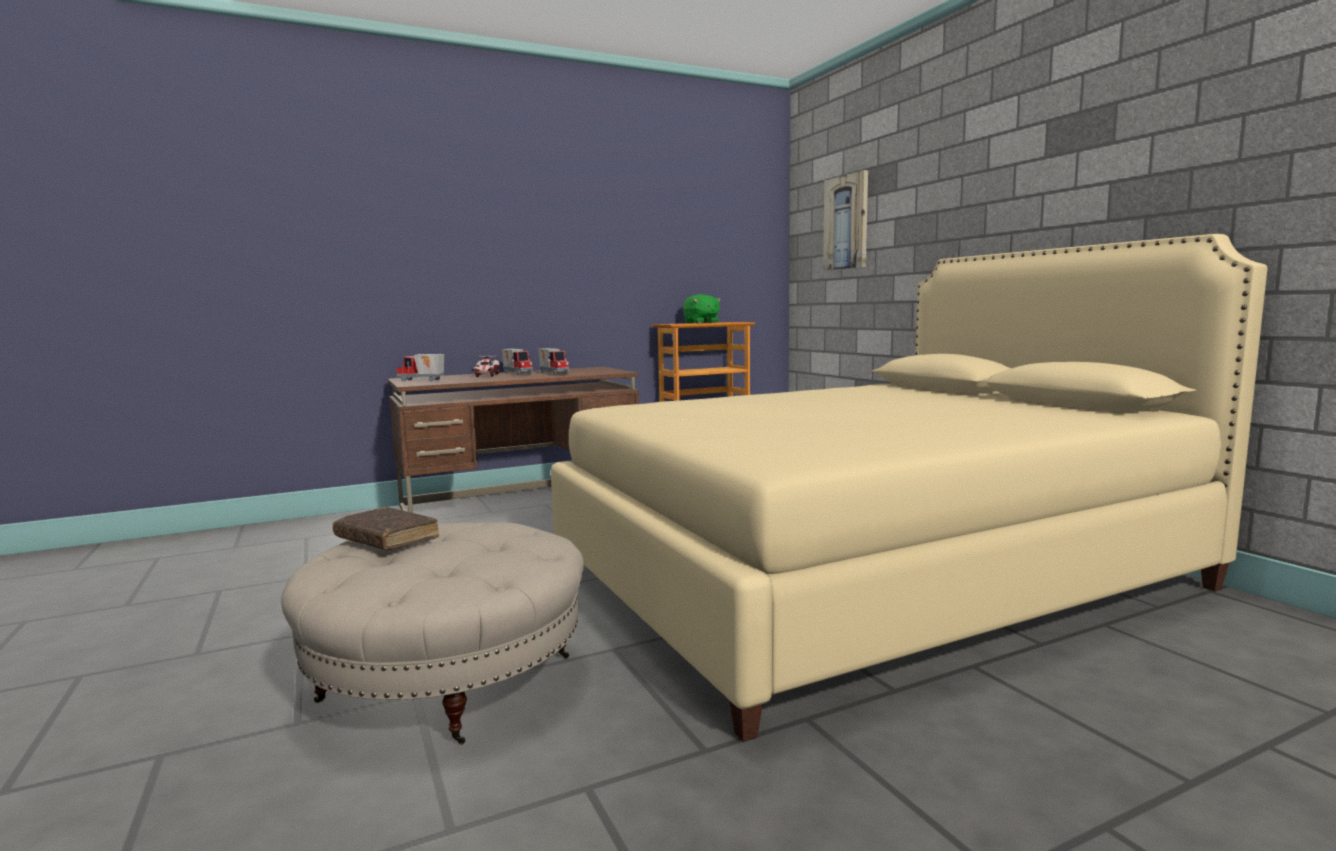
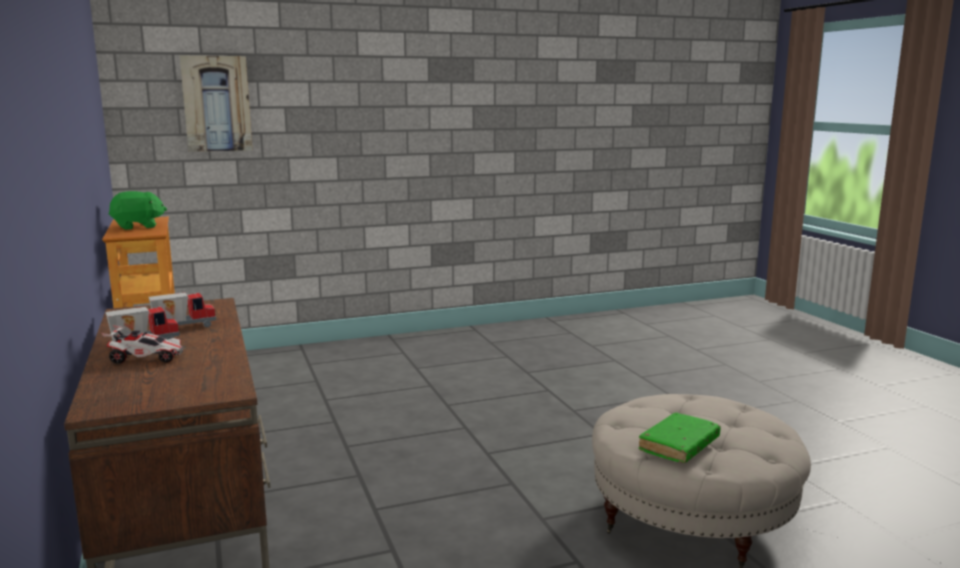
camera: 85 degrees left, 5 degrees up
brown book [333,507,439,550] -> green book [639,413,721,463]
toy truck [397,354,444,382] -> none
beige bed [551,234,1268,742] -> none

